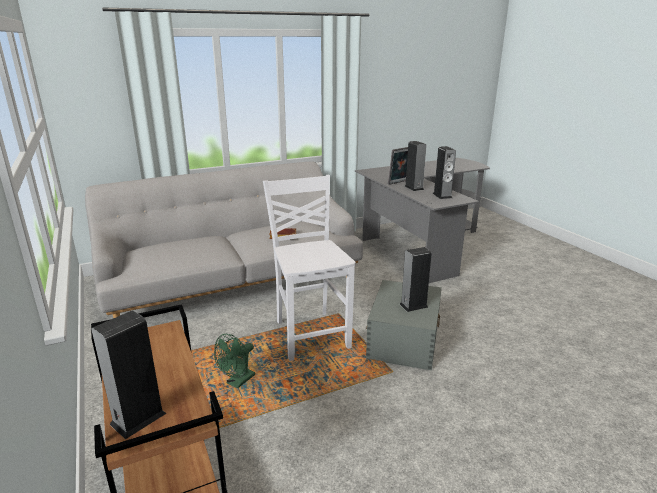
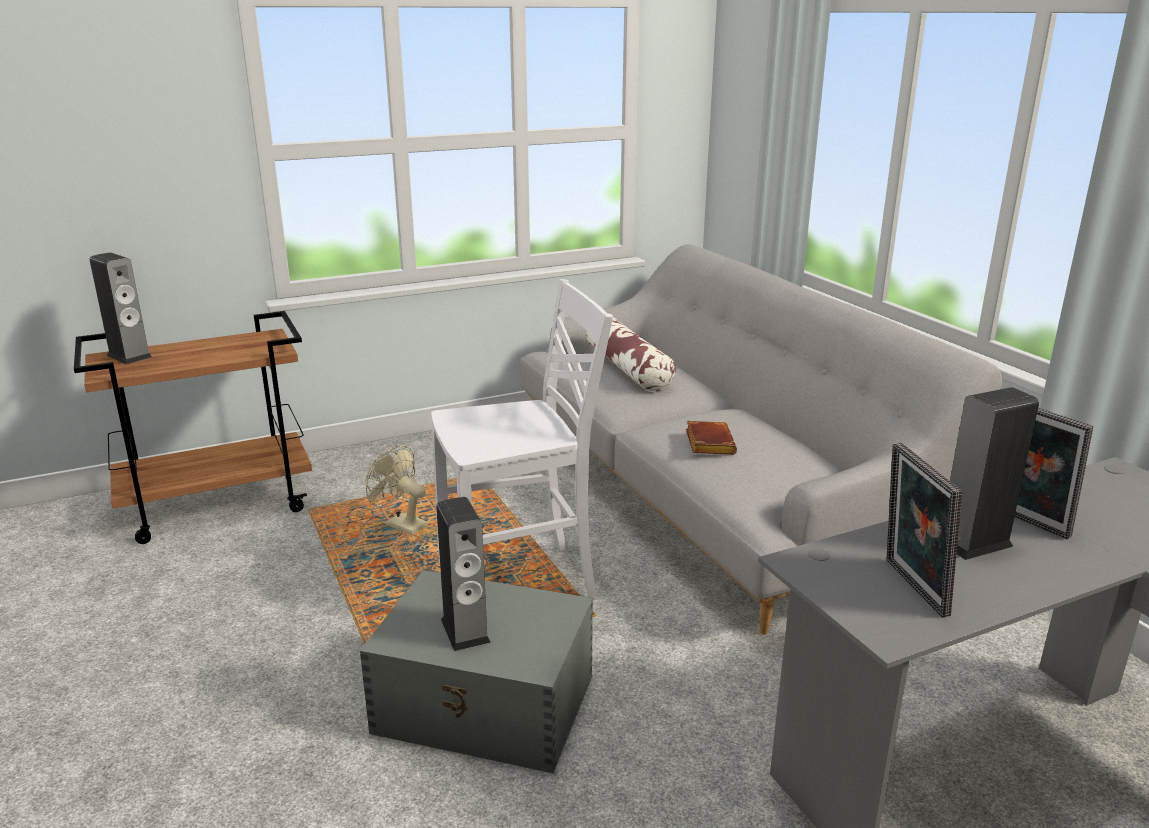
camera: 90 degrees right, 0 degrees up
green fan [214,334,255,389] -> beige fan [366,445,427,535]
speaker [433,146,456,199] -> picture frame [886,443,962,618]
none -> pillow [586,317,676,391]

